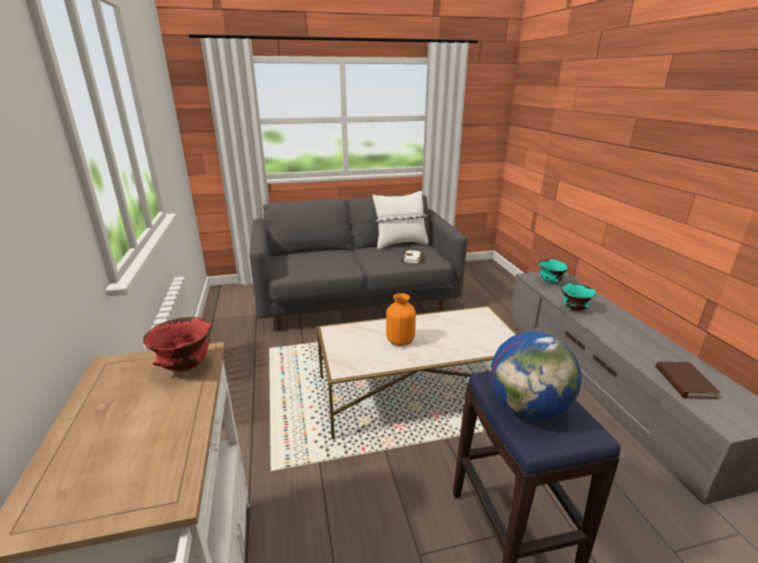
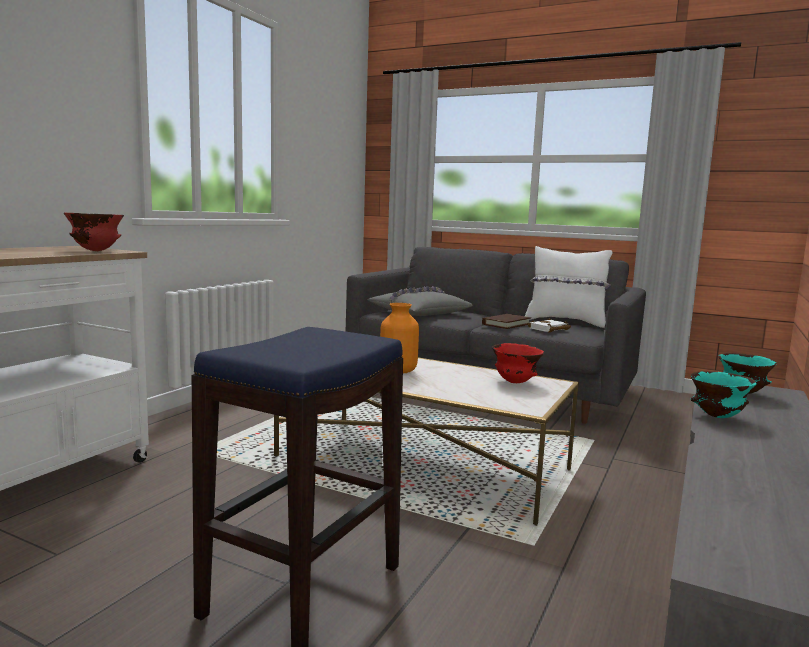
camera: 40 degrees right, 15 degrees down
globe [491,332,581,419] -> none
brown book [656,361,720,399] -> brown book moved to [482,314,531,329]
none -> grey pillow [367,286,473,316]
none -> red bowl [492,343,544,383]

